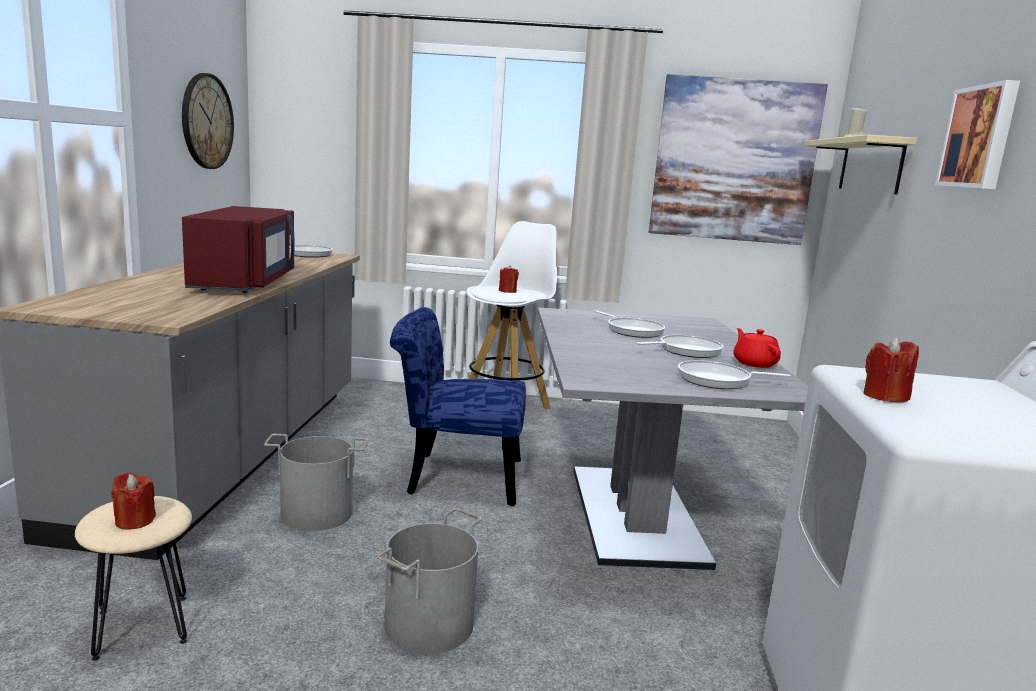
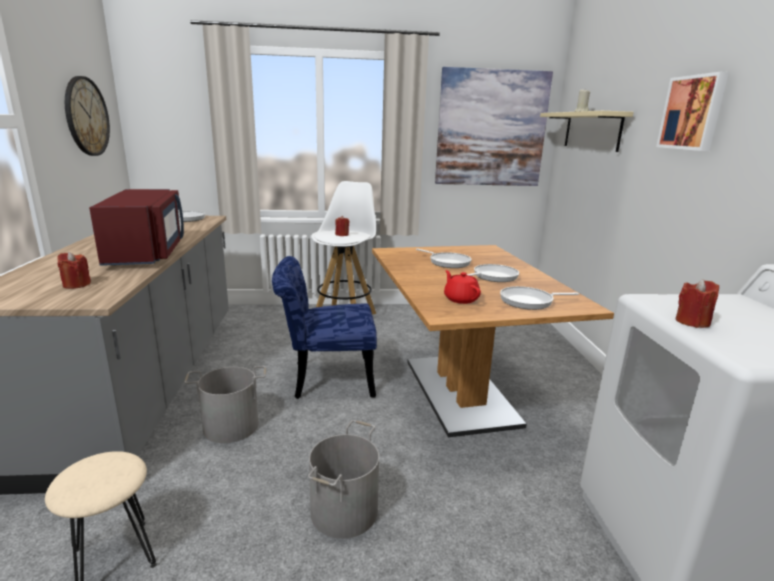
camera: 10 degrees left, 5 degrees up
red candle [111,472,156,530] -> red candle moved to [57,252,91,289]
grey dining table [537,308,808,570] -> brown dining table [372,245,614,437]
red teapot [733,328,781,368] -> red teapot moved to [444,270,481,304]

